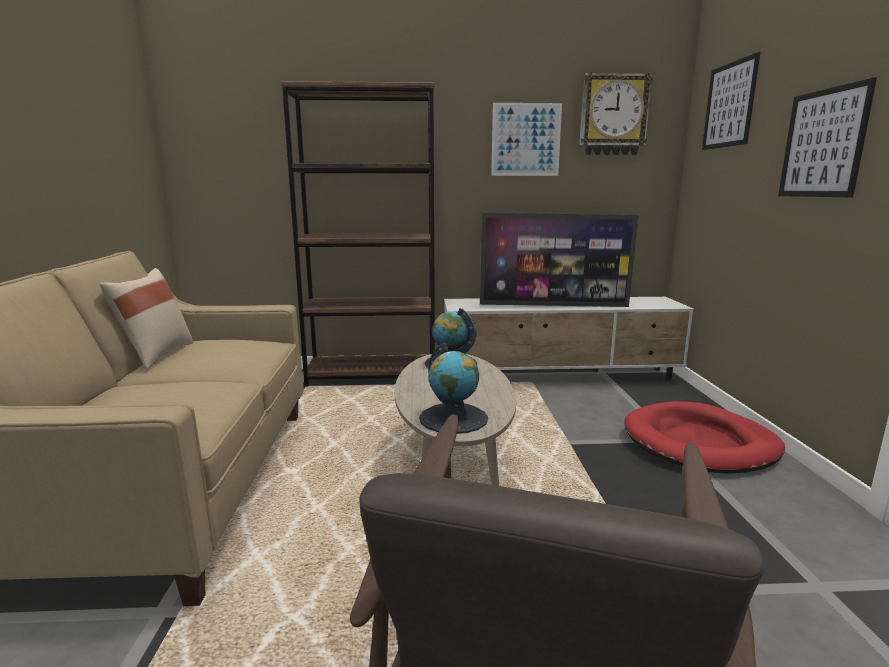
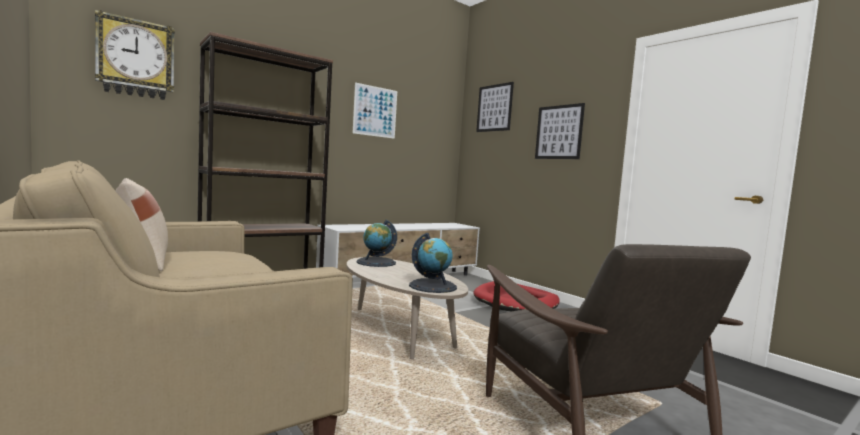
camera: 35 degrees left, 10 degrees down
television [480,213,638,307] -> none
wall clock [579,72,653,155] -> wall clock moved to [95,10,175,100]

